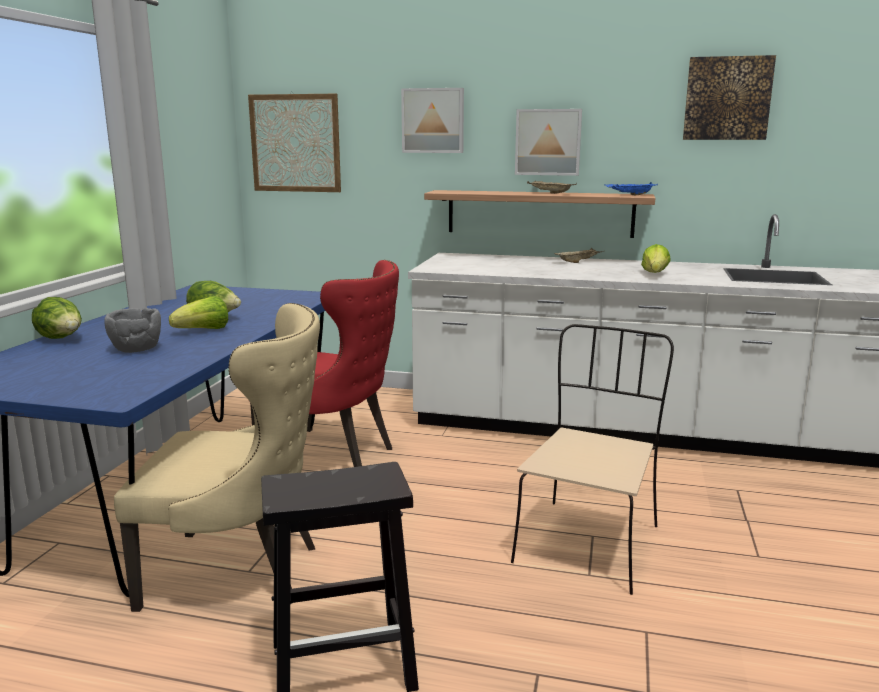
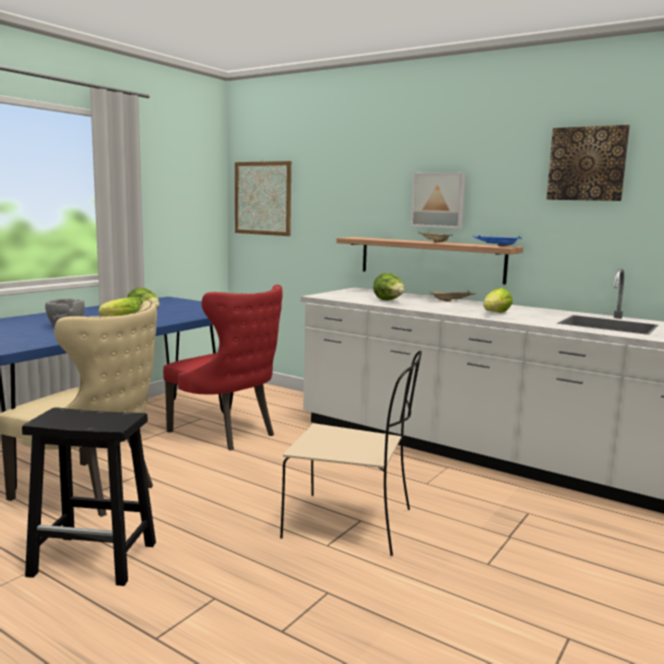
camera: 20 degrees right, 5 degrees down
lettuce [32,297,82,339] -> lettuce moved to [373,273,405,301]
picture [401,88,464,153] -> none
beige chair [511,324,674,595] -> beige chair turned 60 degrees clockwise [280,351,422,556]

